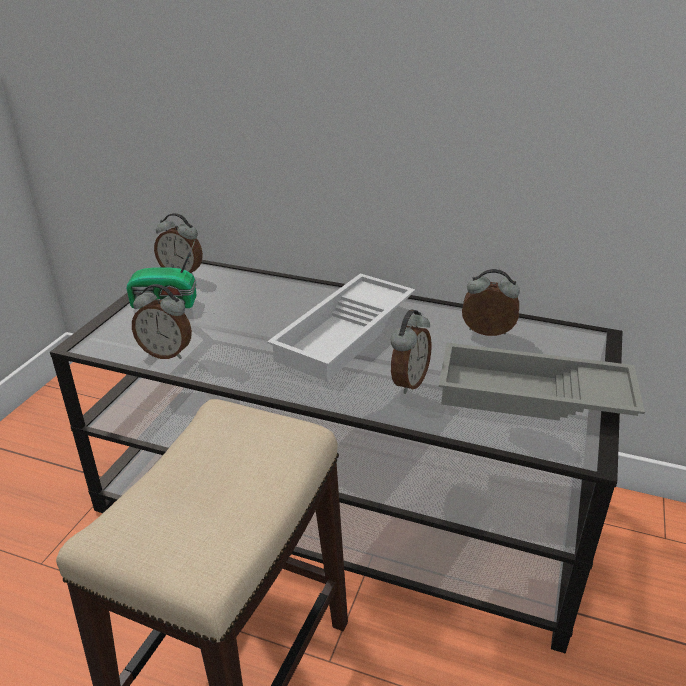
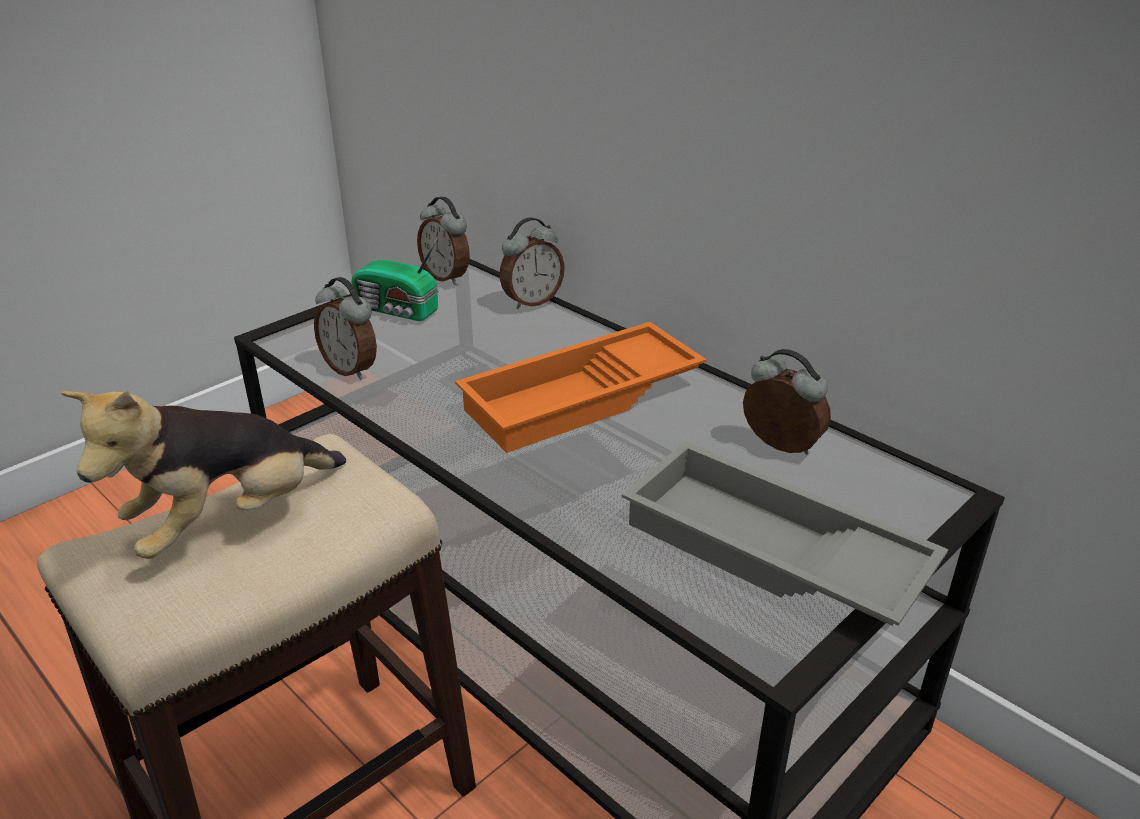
camera: 25 degrees right, 0 degrees up
white tray [267,273,415,381] -> orange tray [455,322,707,453]
alarm clock [391,309,432,394] -> alarm clock moved to [500,217,565,309]
none -> plush toy [61,391,346,559]

